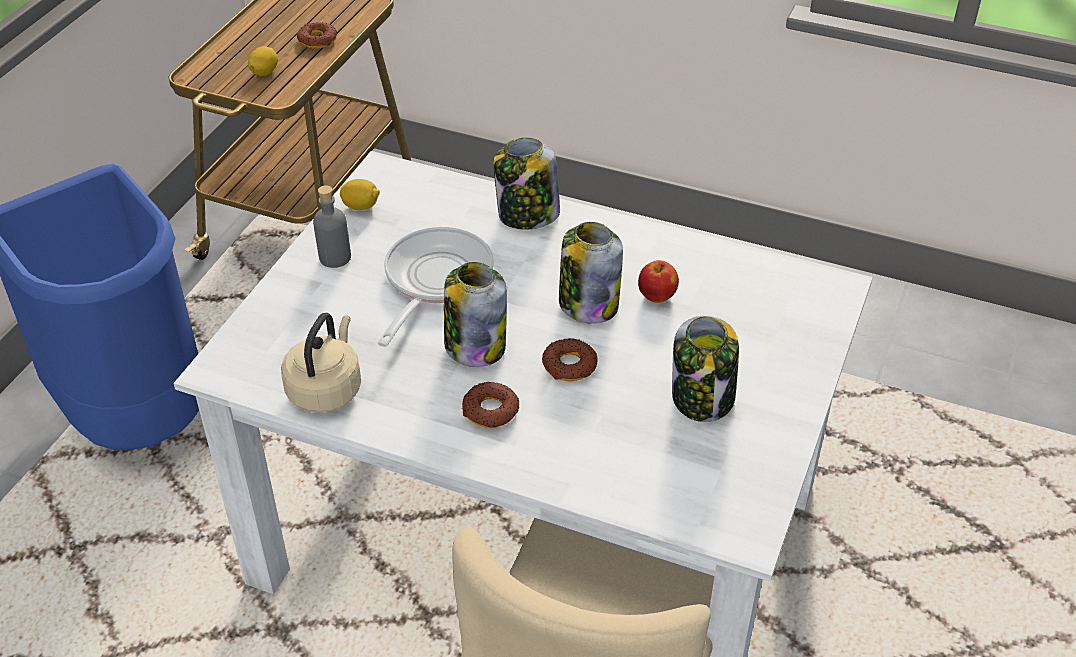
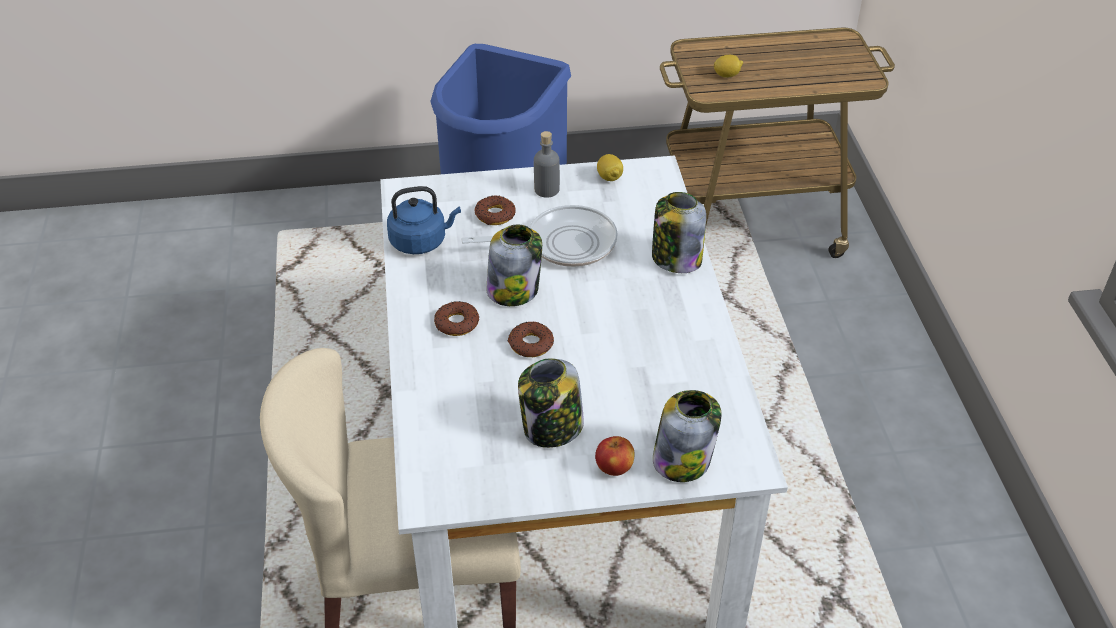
camera: 60 degrees right, 0 degrees up
beige kettle [281,313,361,412] -> blue kettle [387,186,461,254]
donut [297,22,337,49] -> donut moved to [475,196,516,225]
jar [559,222,623,324] -> jar moved to [653,390,722,482]
apple [638,260,679,303] -> apple moved to [595,436,635,476]

